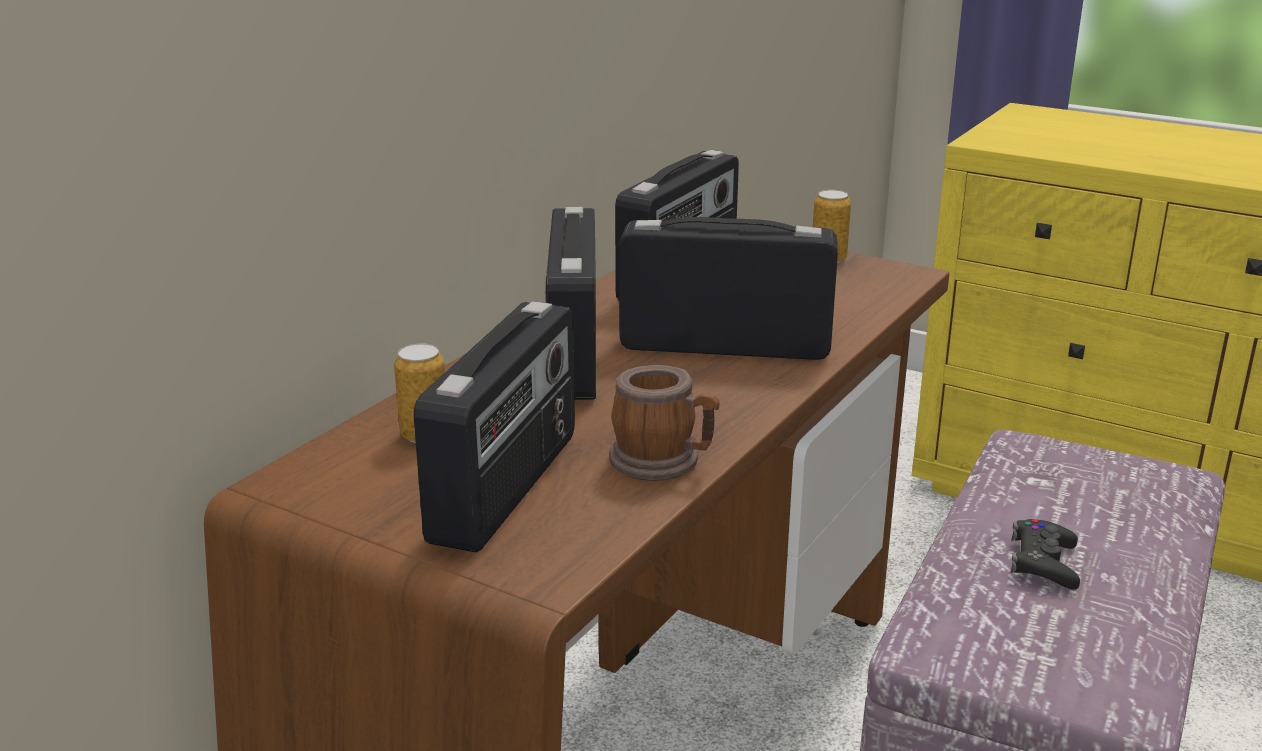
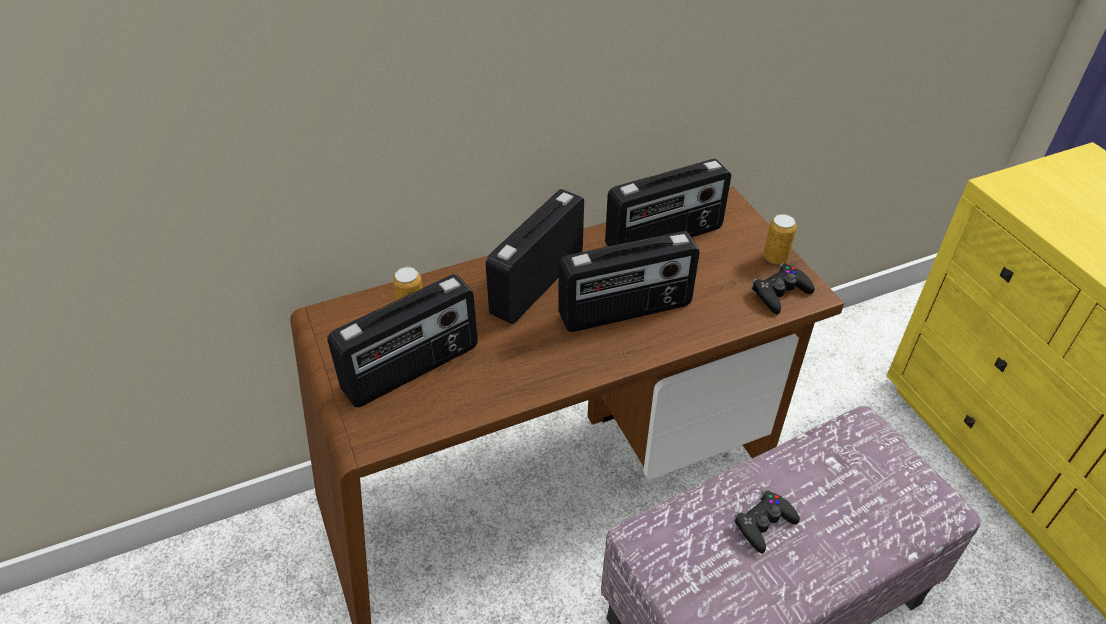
camera: 35 degrees right, 20 degrees up
mug [609,365,719,481] -> none
radio [619,217,838,360] -> radio turned 120 degrees clockwise [558,231,700,332]
none -> black game controller [752,263,815,314]

